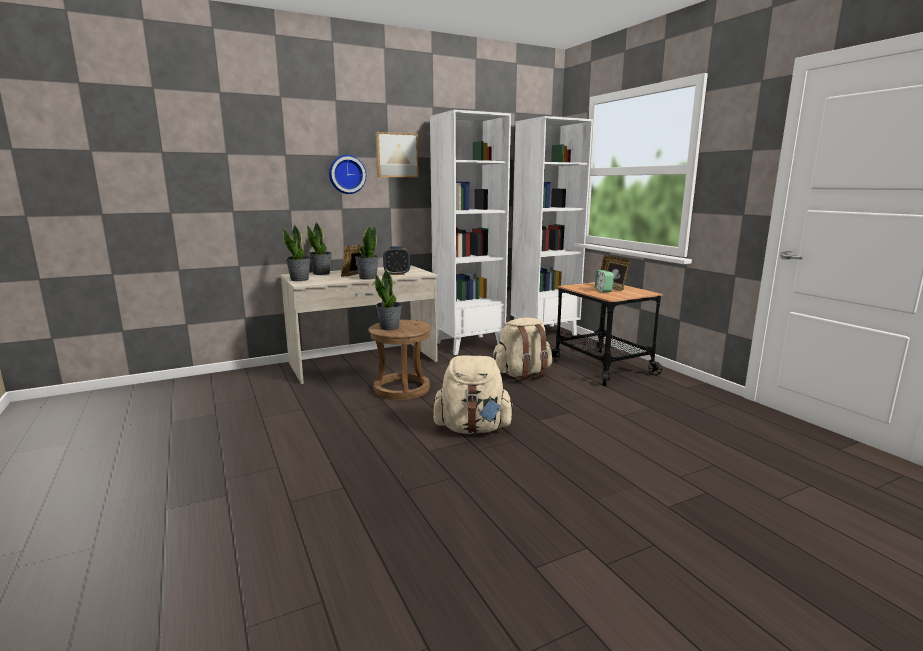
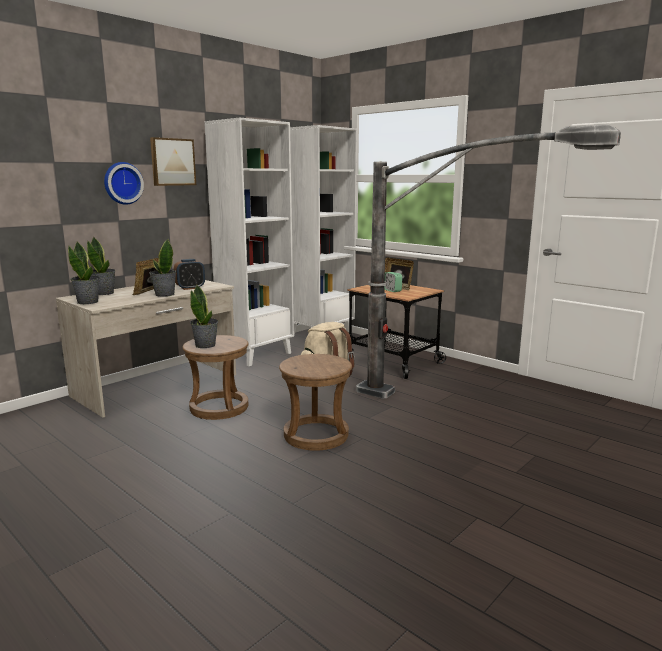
camera: 20 degrees left, 0 degrees up
beige backpack [433,355,515,434] -> brown stool [279,354,352,451]
none -> floor lamp [356,125,621,398]

